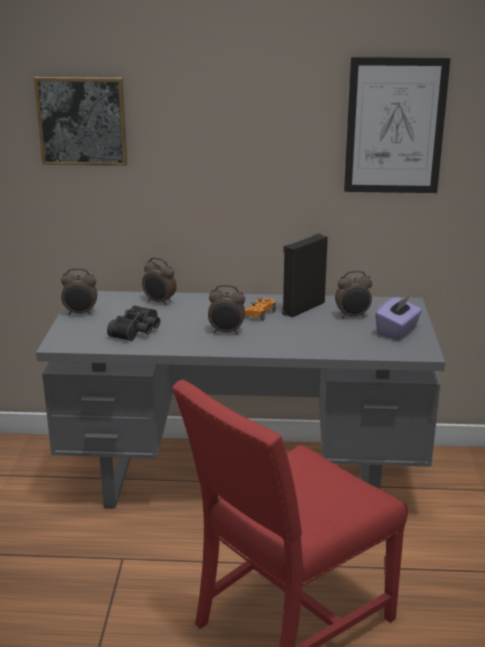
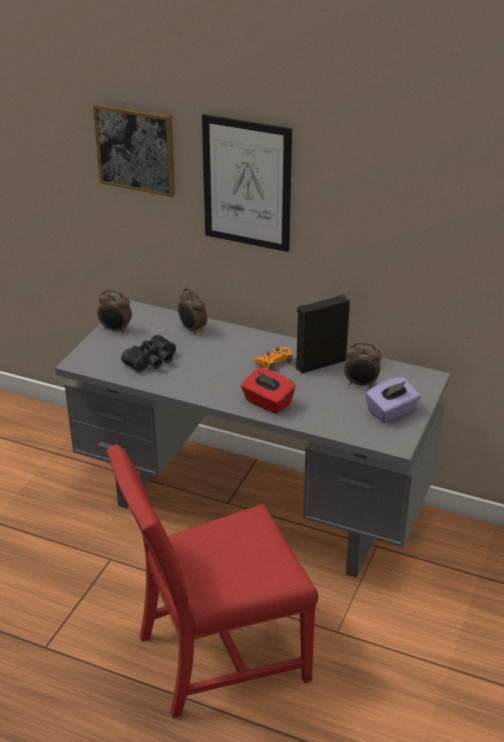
camera: 20 degrees right, 10 degrees up
alarm clock [208,284,245,334] -> none
picture [344,57,450,193] -> picture moved to [202,114,292,252]
none -> red tissue box [241,367,296,414]

